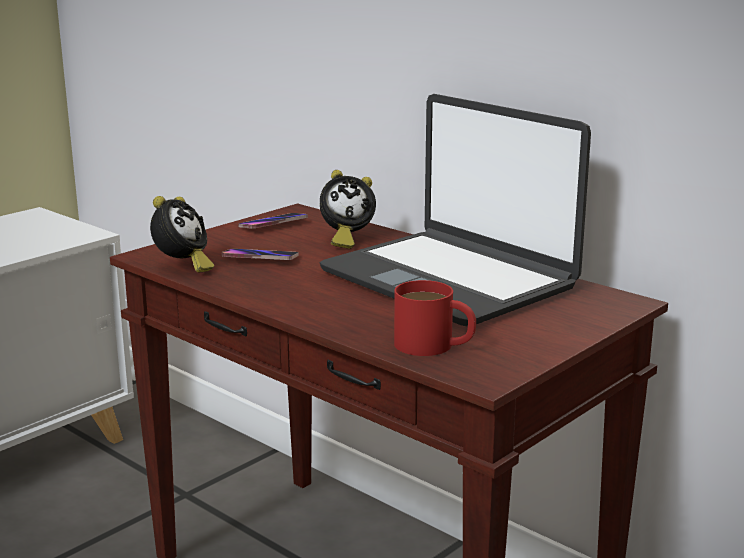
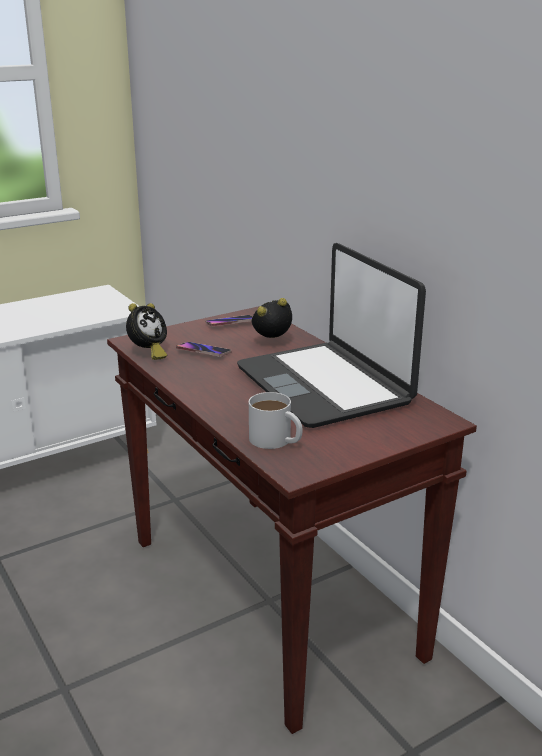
camera: 15 degrees right, 5 degrees up
alarm clock [320,170,376,249] -> alarm clock turned 150 degrees clockwise [252,298,292,338]
red mug [394,280,476,356] -> white mug [249,392,302,449]

